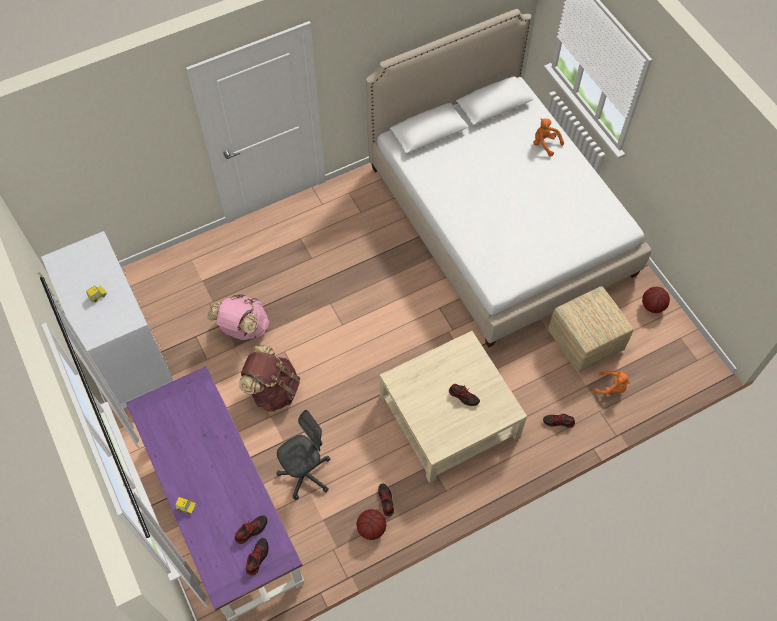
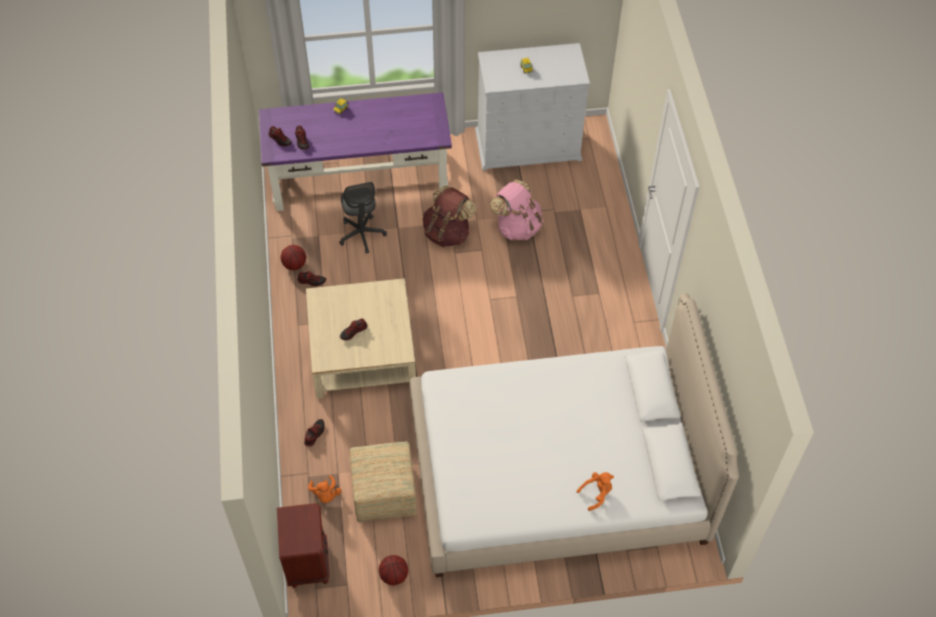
camera: 110 degrees right, 5 degrees down
orange plush toy [594,371,630,394] -> orange plush toy turned 60 degrees counterclockwise [308,475,341,503]
none -> brown nightstand [277,503,330,588]

